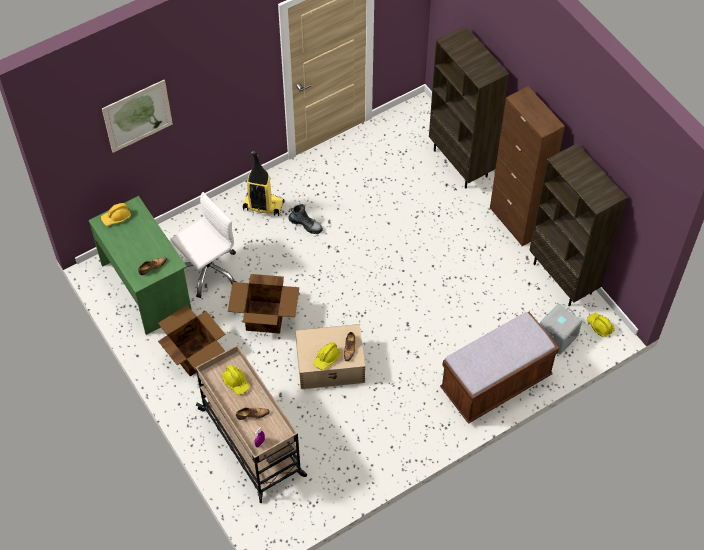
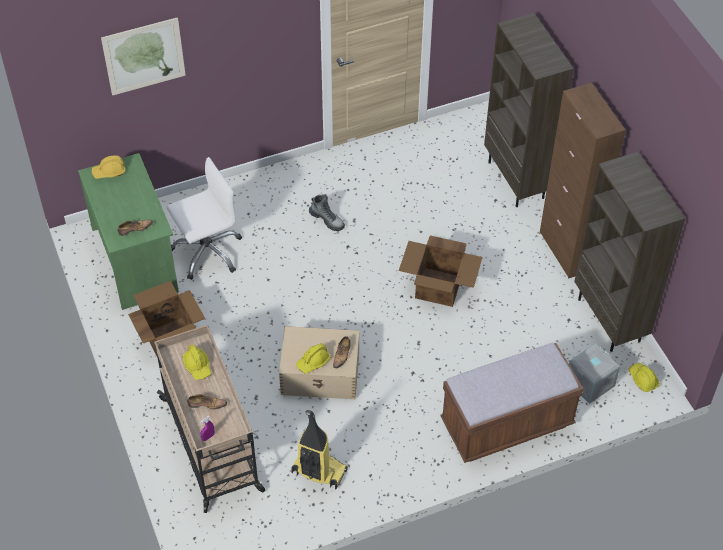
camera: 10 degrees right, 5 degrees down
cardboard box [228,274,299,334] -> cardboard box moved to [399,235,483,307]
vacuum cleaner [243,151,285,217] -> vacuum cleaner moved to [291,410,348,489]

